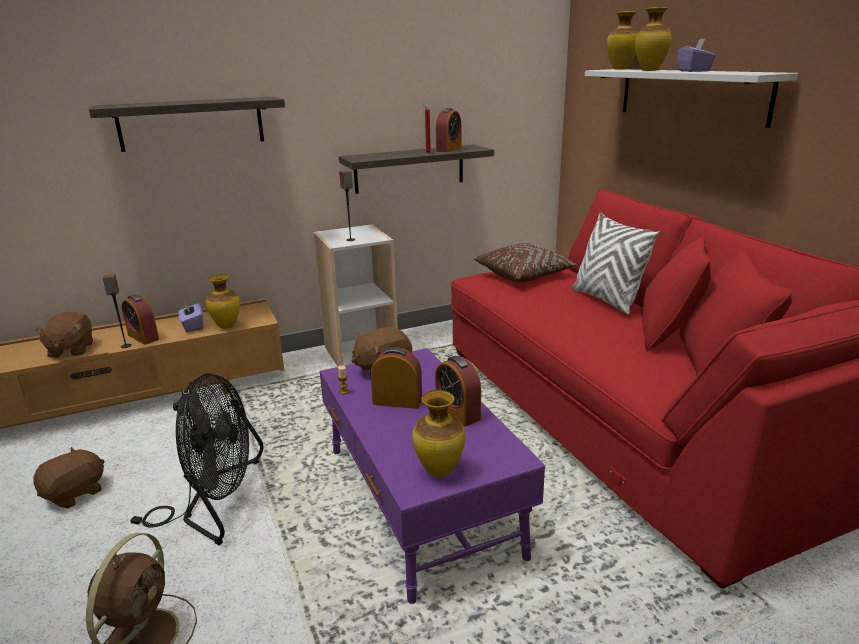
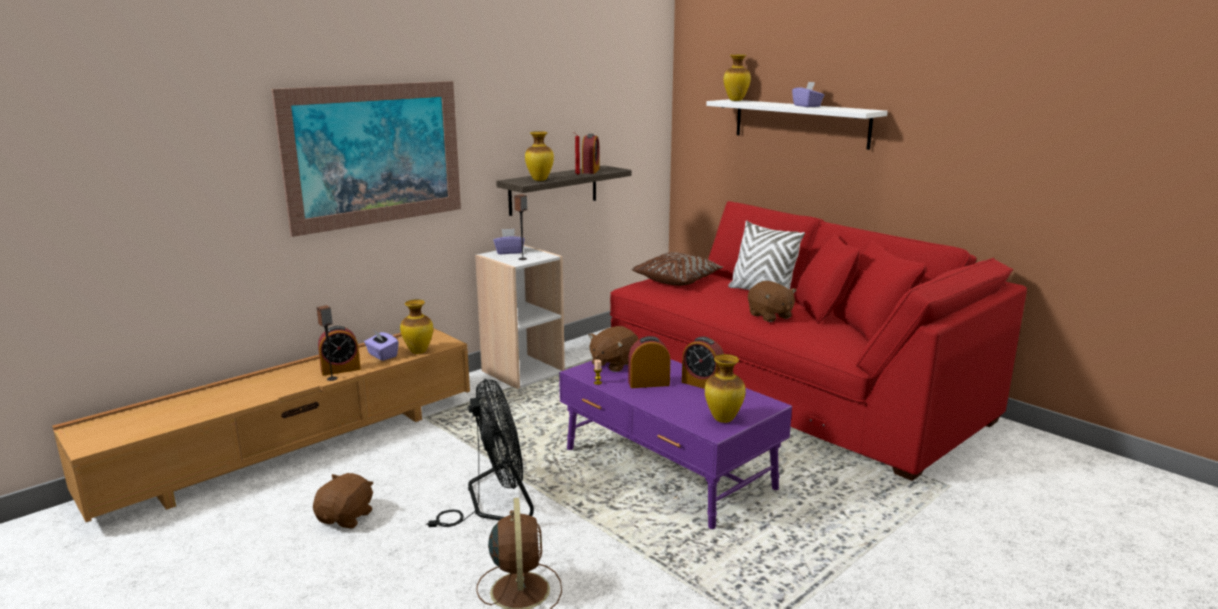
camera: 20 degrees left, 5 degrees down
brown plush toy [35,311,93,358] -> brown plush toy moved to [748,281,797,322]
shelf [89,97,285,152] -> picture [271,81,461,237]
alarm clock [122,294,159,345] -> alarm clock turned 45 degrees counterclockwise [318,326,361,376]
vase [635,7,672,71] -> vase moved to [525,131,554,181]
none -> purple tissue box [493,228,525,254]

